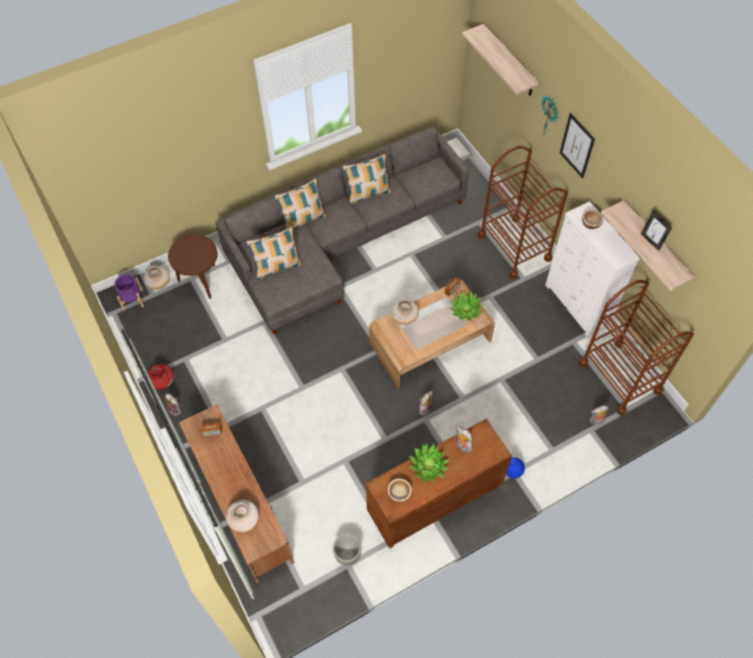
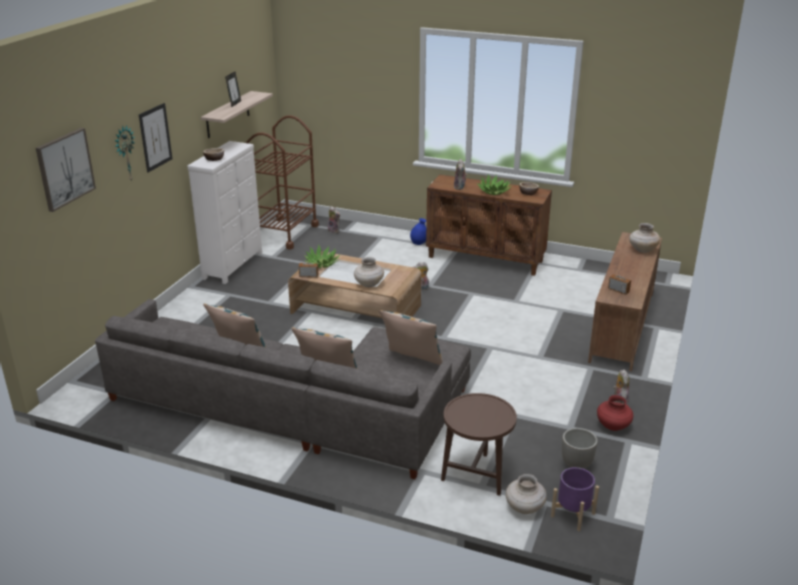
camera: 130 degrees left, 30 degrees down
planter [333,534,361,566] -> planter moved to [562,428,598,469]
shelf [462,24,539,96] -> picture [36,128,96,212]
brown cart [478,146,568,279] -> none

